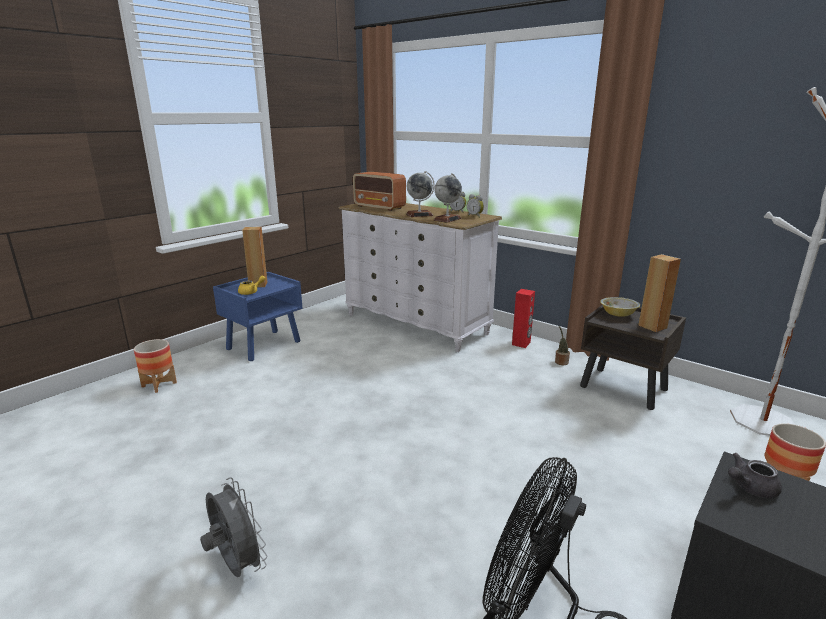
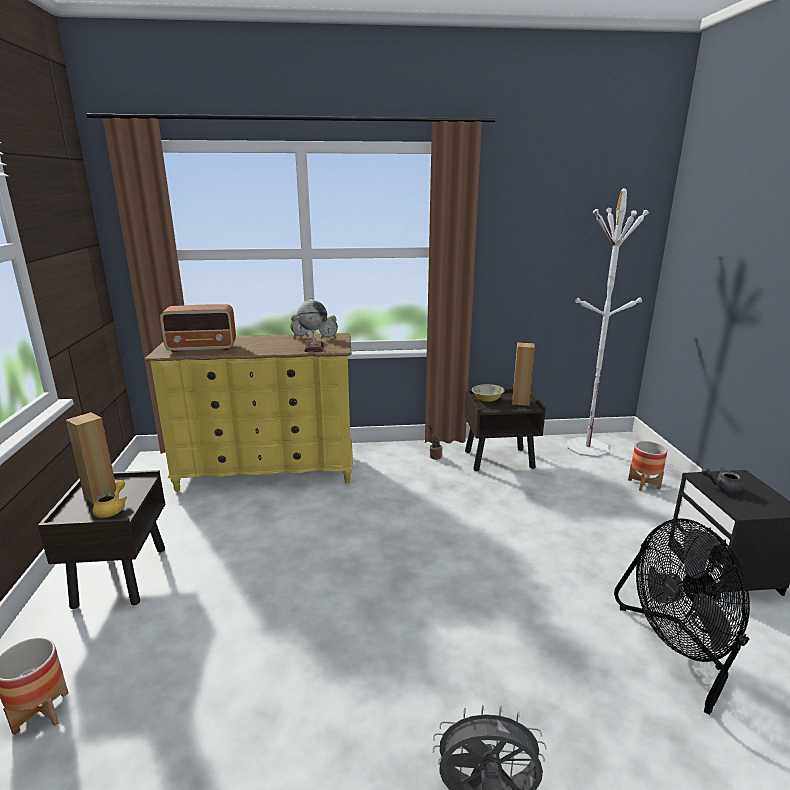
camera: 45 degrees left, 0 degrees up
blue nightstand [213,272,303,361] -> brown nightstand [38,470,165,609]
white dresser [339,203,502,352] -> yellow dresser [145,333,353,492]
globe [406,171,435,217] -> none
red speaker [512,289,535,348] -> none
grey teapot [728,453,782,498] -> grey teapot turned 75 degrees clockwise [702,467,743,494]

